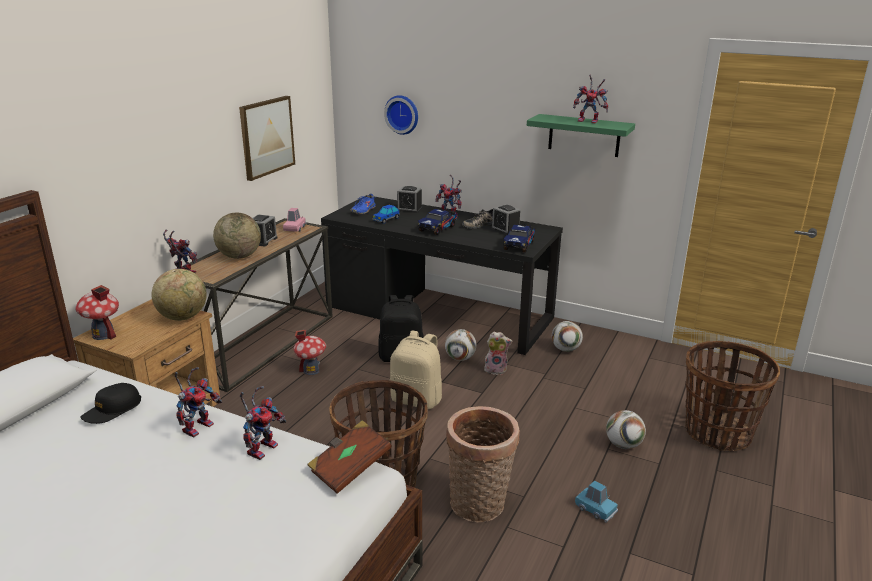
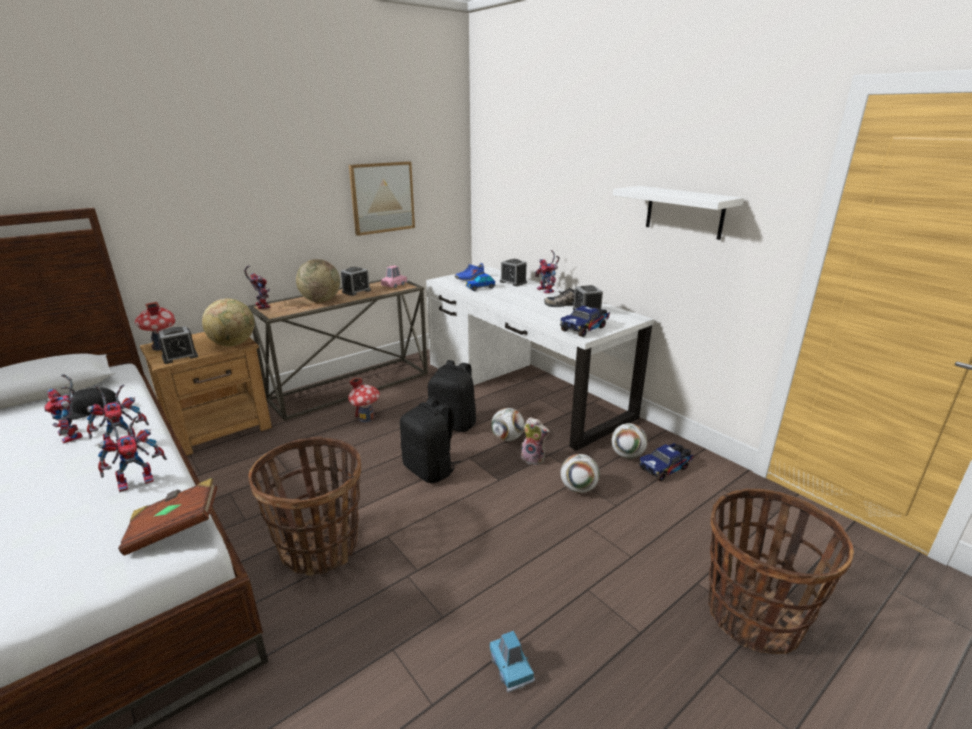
camera: 25 degrees right, 0 degrees up
black desk [321,195,563,355] -> white desk [426,267,654,451]
wall clock [384,95,418,135] -> none
beige backpack [390,330,442,409] -> black backpack [400,397,461,483]
toy truck [418,209,458,235] -> toy truck moved to [639,443,694,481]
basket [446,406,520,522] -> none
green shelf [527,114,635,157] -> white shelf [613,186,744,240]
toy robot [573,75,608,123] -> toy robot moved to [44,374,83,444]
football [606,410,646,449] -> football moved to [561,454,600,493]
none -> alarm clock [157,326,198,364]

